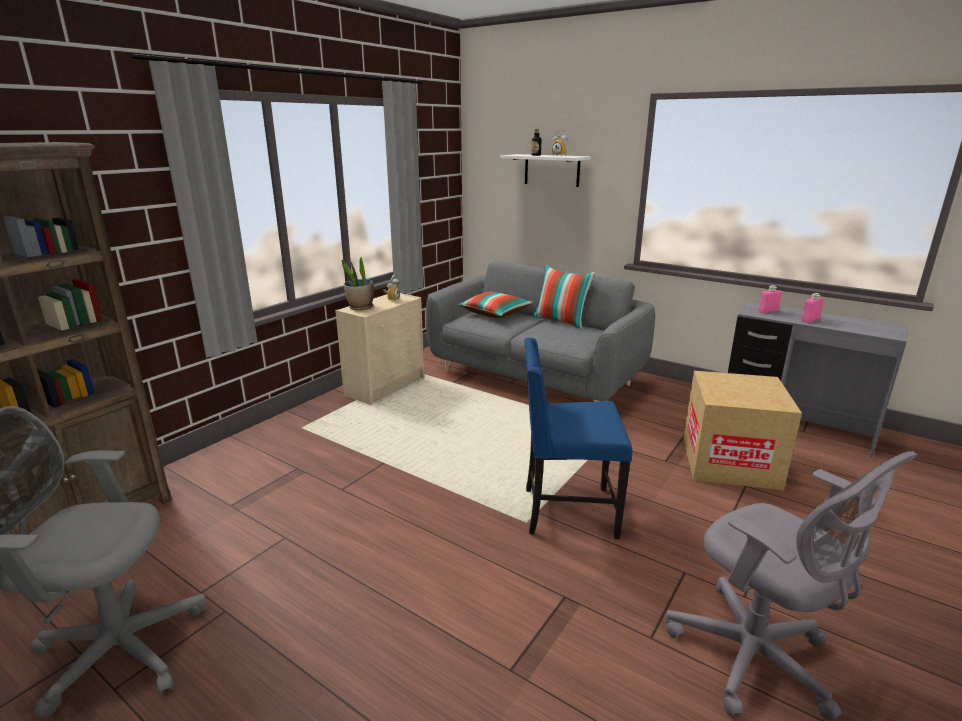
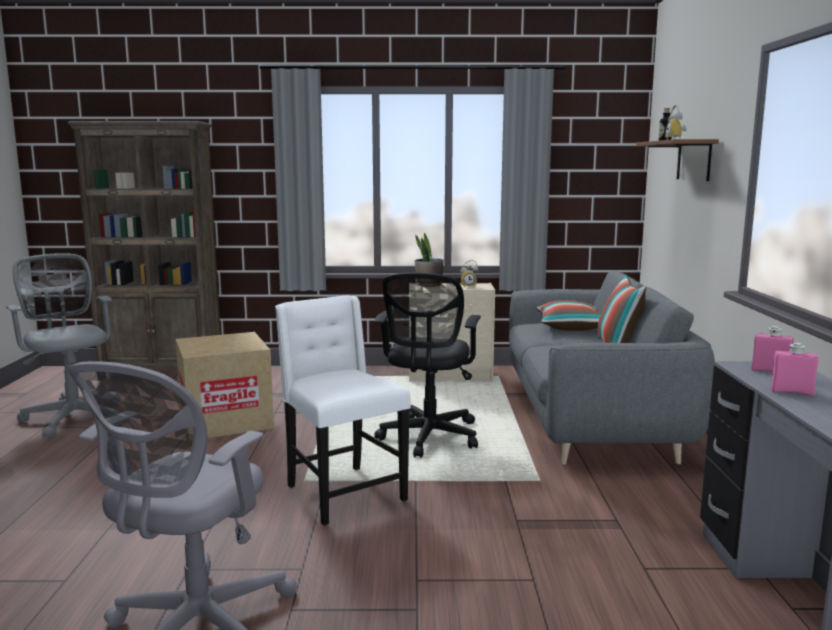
camera: 55 degrees right, 10 degrees down
white shelf [500,154,591,187] -> brown shelf [636,139,719,181]
blue chair [524,338,632,539] -> white chair [275,296,411,525]
cardboard box [684,371,802,490] -> cardboard box moved to [175,332,274,438]
none -> black office chair [374,272,481,458]

